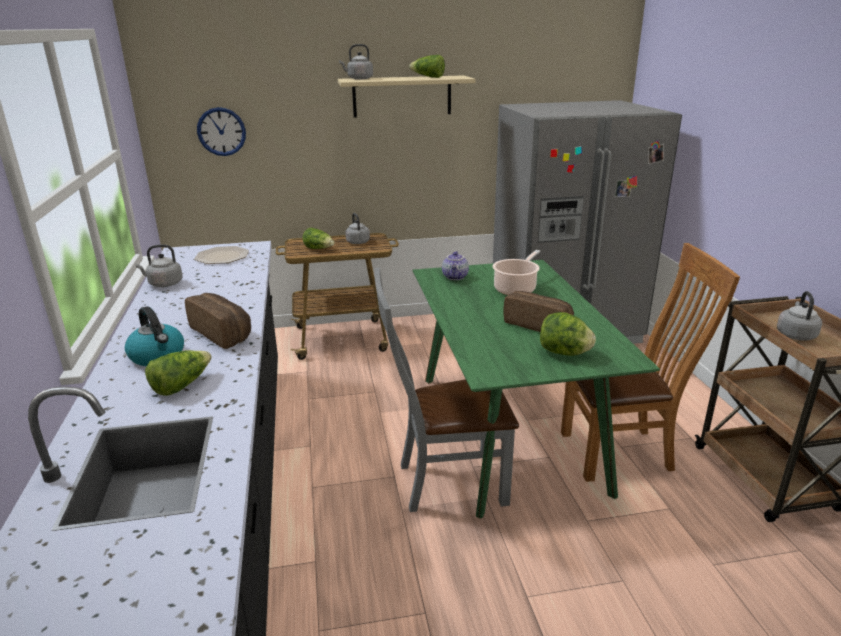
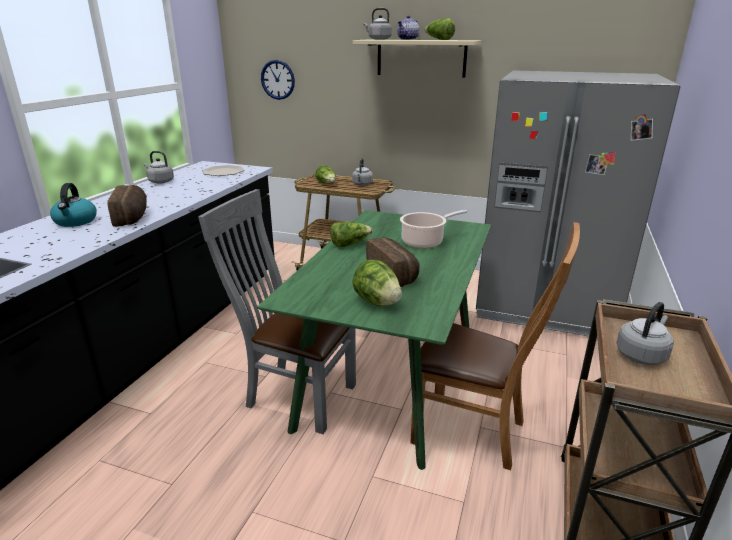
camera: 30 degrees right, 0 degrees up
lettuce [145,350,212,396] -> lettuce moved to [330,222,373,247]
teapot [442,251,469,280] -> teapot moved to [397,16,419,40]

